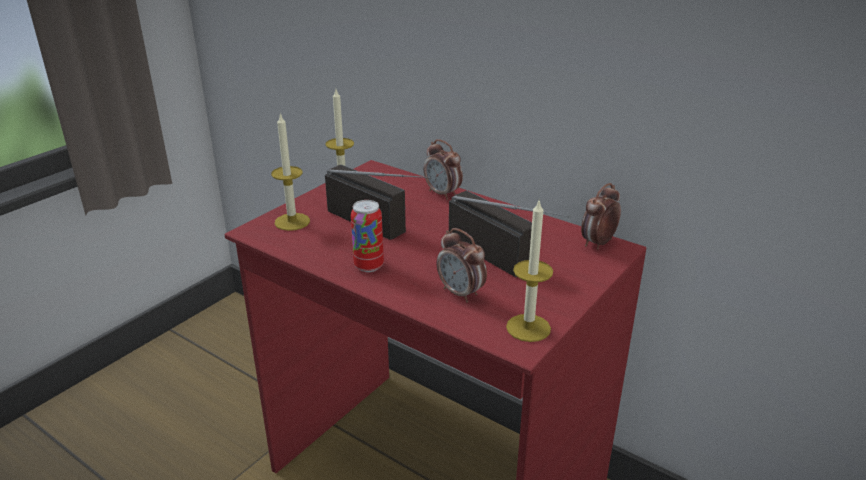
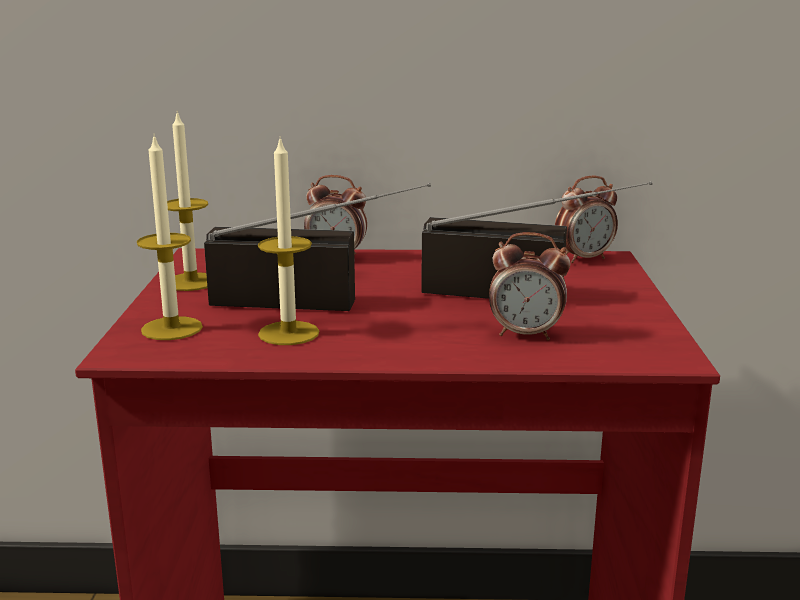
camera: 35 degrees left, 10 degrees down
can [351,200,384,272] -> none
candle [506,201,553,342] -> candle moved to [258,136,319,345]
alarm clock [581,183,621,249] -> alarm clock turned 120 degrees counterclockwise [555,176,618,263]

